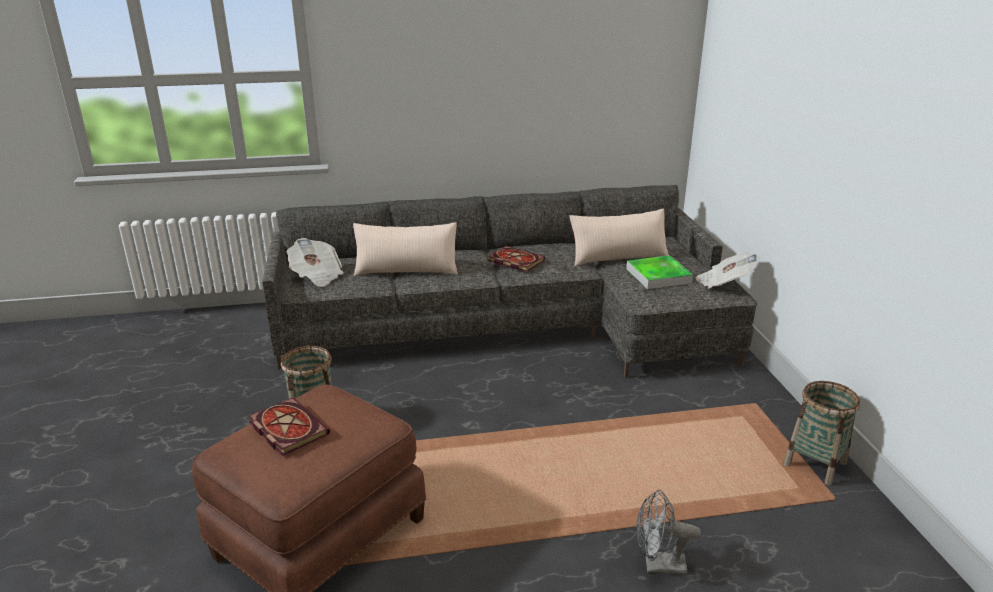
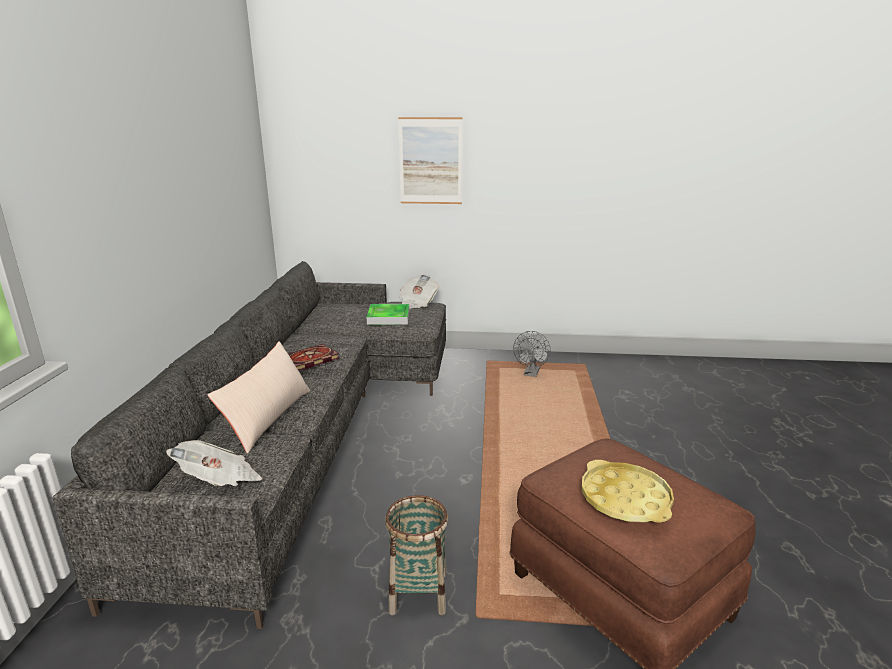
camera: 75 degrees left, 5 degrees down
book [248,397,330,456] -> yellow tray [581,460,674,523]
beige pillow [570,209,669,266] -> none
grey fan [636,490,701,575] -> grey fan moved to [513,331,551,377]
basket [784,381,860,486] -> none
none -> picture [398,117,463,204]

